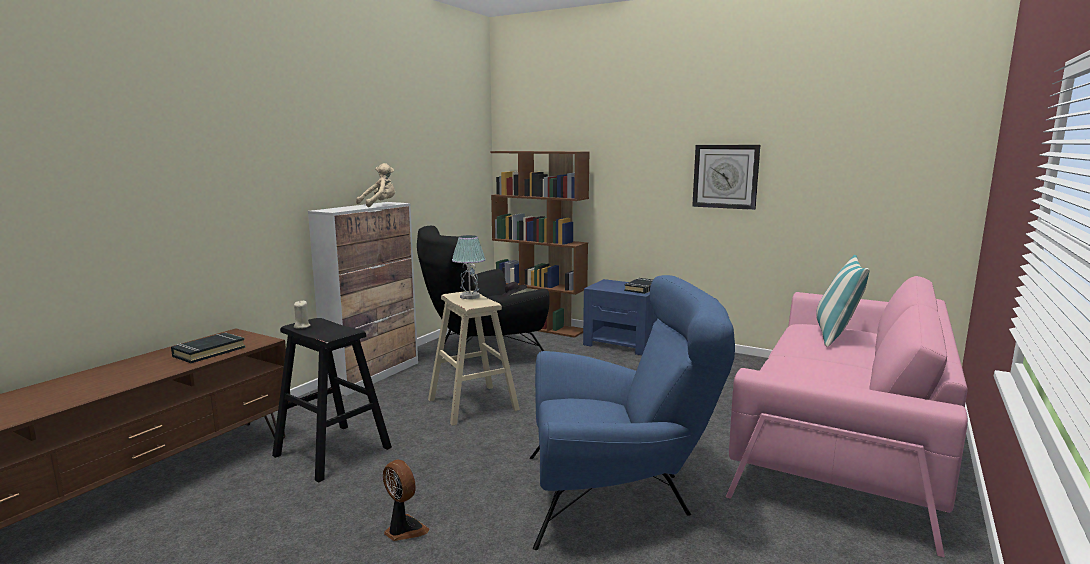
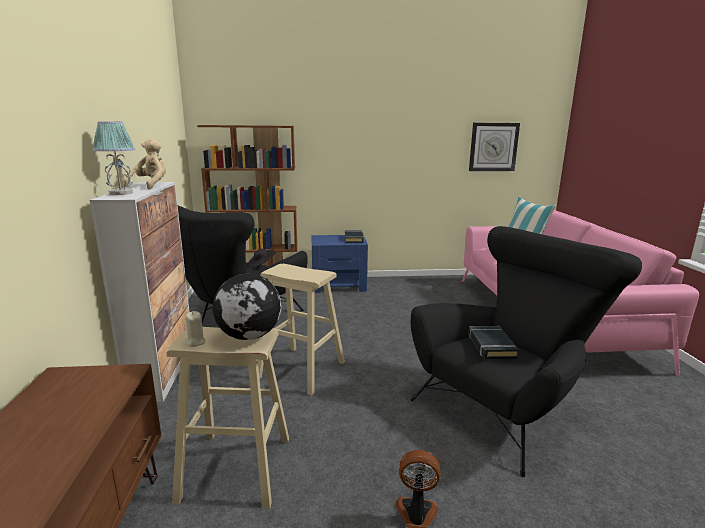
camera: 35 degrees left, 5 degrees up
black book [171,332,246,363] -> black book moved to [468,326,519,359]
black stool [272,318,392,483] -> beige stool [166,327,289,509]
table lamp [452,235,485,299] -> table lamp moved to [93,121,135,195]
blue armchair [530,275,735,550] -> black armchair [410,226,642,477]
wall clock [692,145,760,210] -> wall clock moved to [469,123,520,171]
none -> globe [213,274,282,340]

